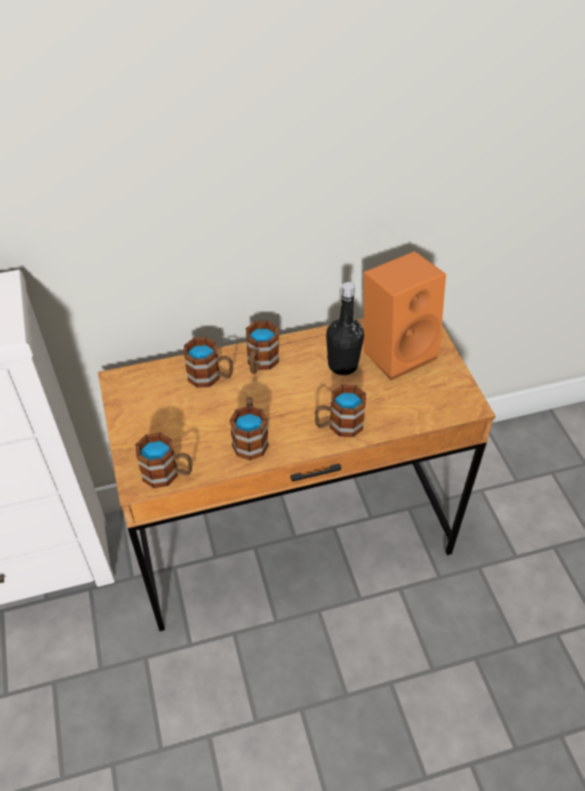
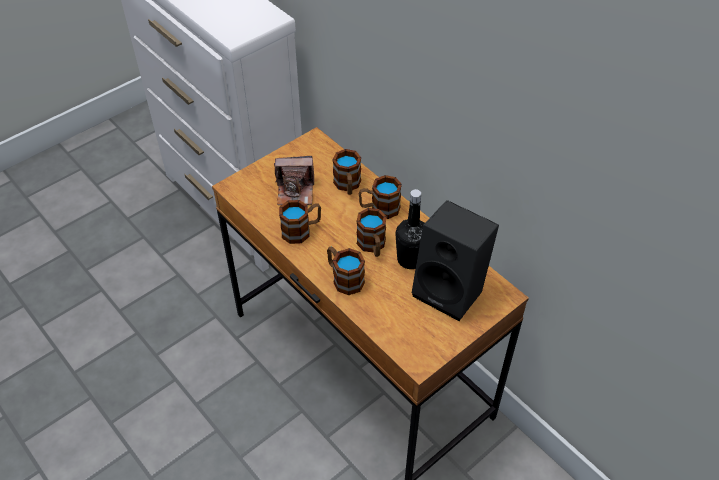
camera: 65 degrees right, 0 degrees up
mug [135,432,192,488] -> mug moved to [356,208,387,257]
orange speaker [364,251,446,381] -> black speaker [412,200,499,321]
none -> camera [274,156,314,205]

